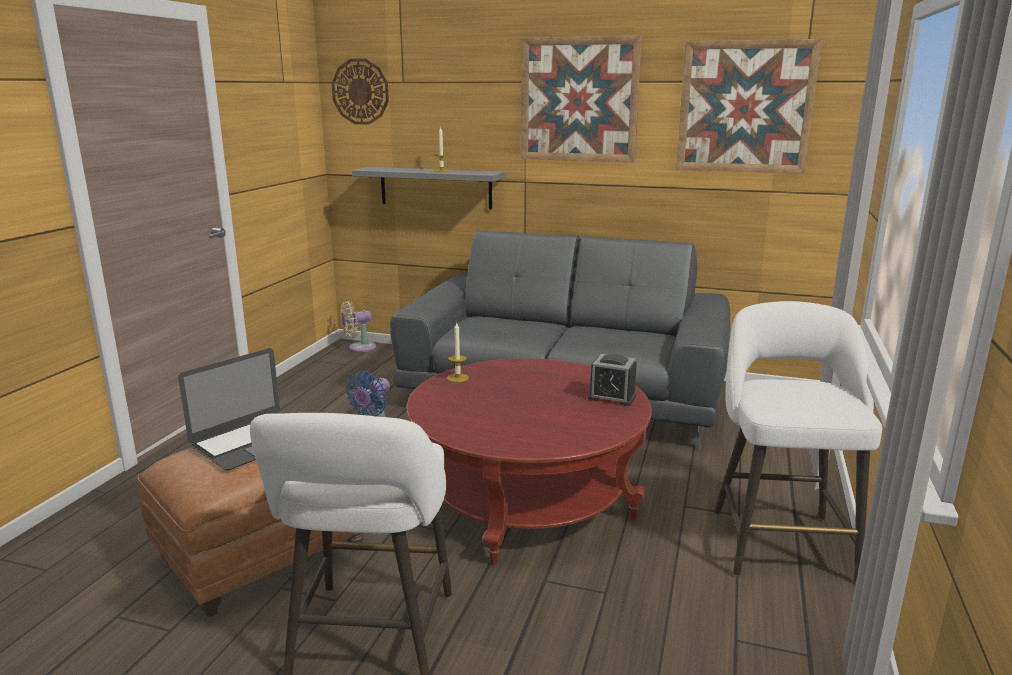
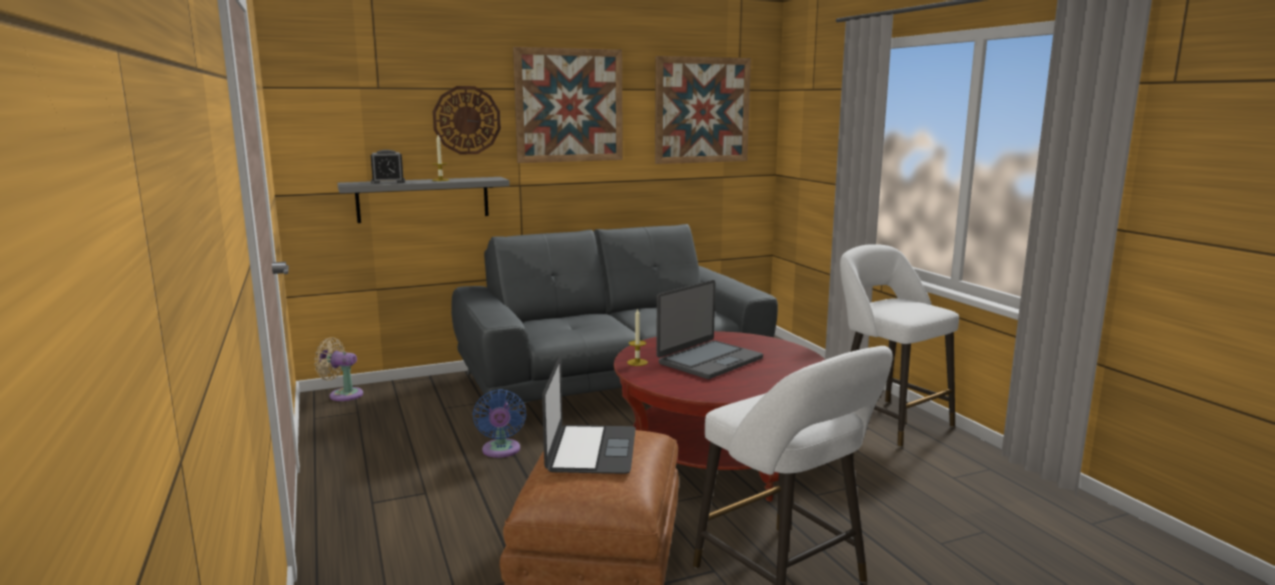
camera: 40 degrees left, 5 degrees down
wall clock [332,59,389,125] -> wall clock moved to [433,86,501,155]
beige fan [341,301,376,352] -> beige fan turned 75 degrees clockwise [314,337,363,401]
alarm clock [588,354,637,406] -> alarm clock moved to [371,150,405,184]
none -> laptop [656,280,763,379]

